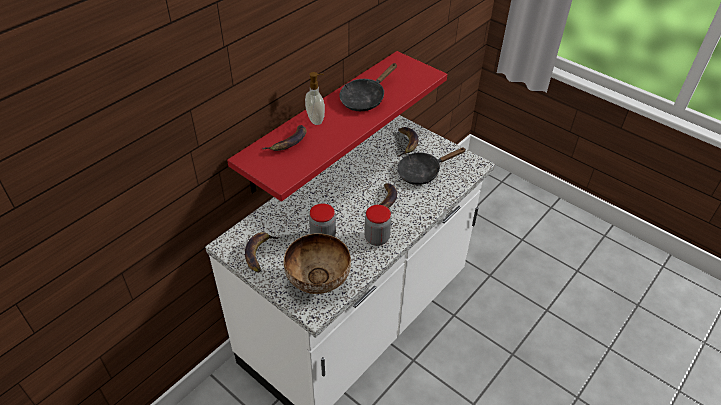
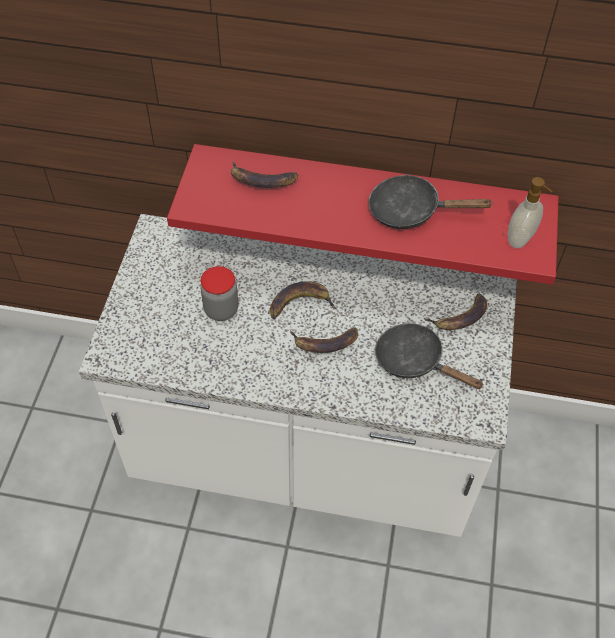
camera: 60 degrees right, 10 degrees up
banana [245,232,279,273] -> banana moved to [270,281,337,319]
bowl [284,233,351,294] -> none
soap dispenser [305,72,325,125] -> soap dispenser moved to [507,177,553,248]
jar [364,205,391,246] -> none

